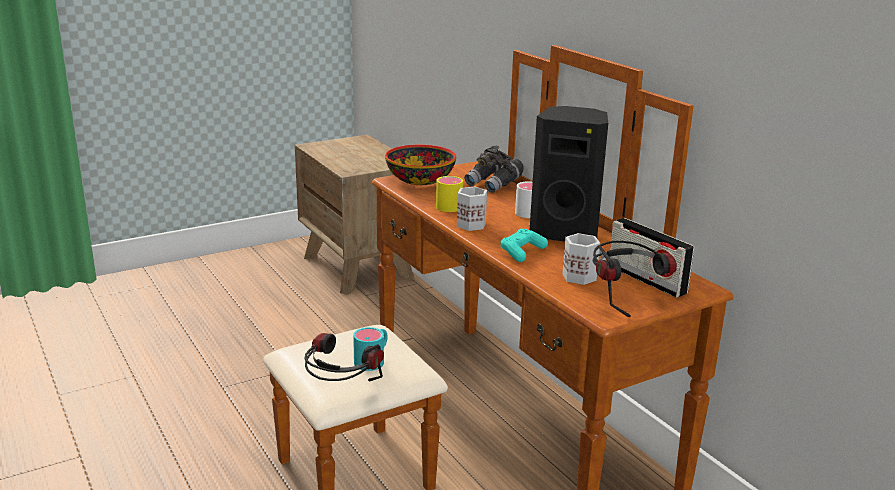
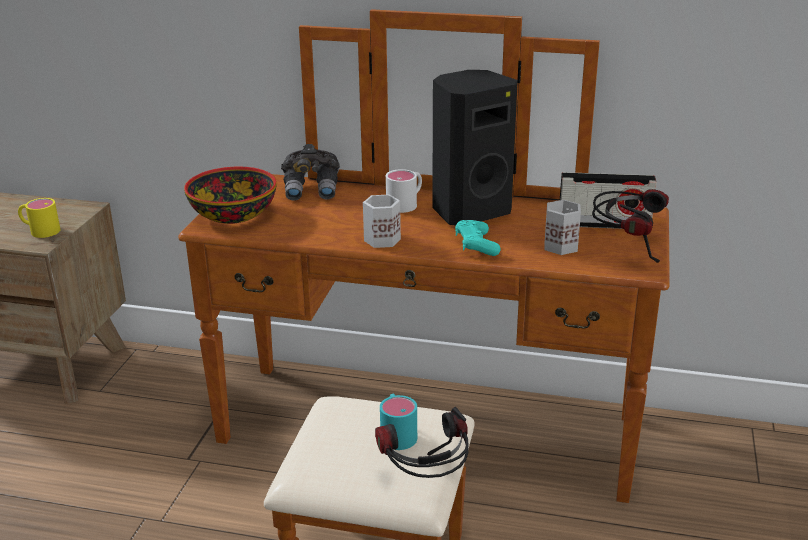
camera: 45 degrees left, 5 degrees up
yellow mug [436,176,463,212] -> yellow mug moved to [18,198,61,238]

